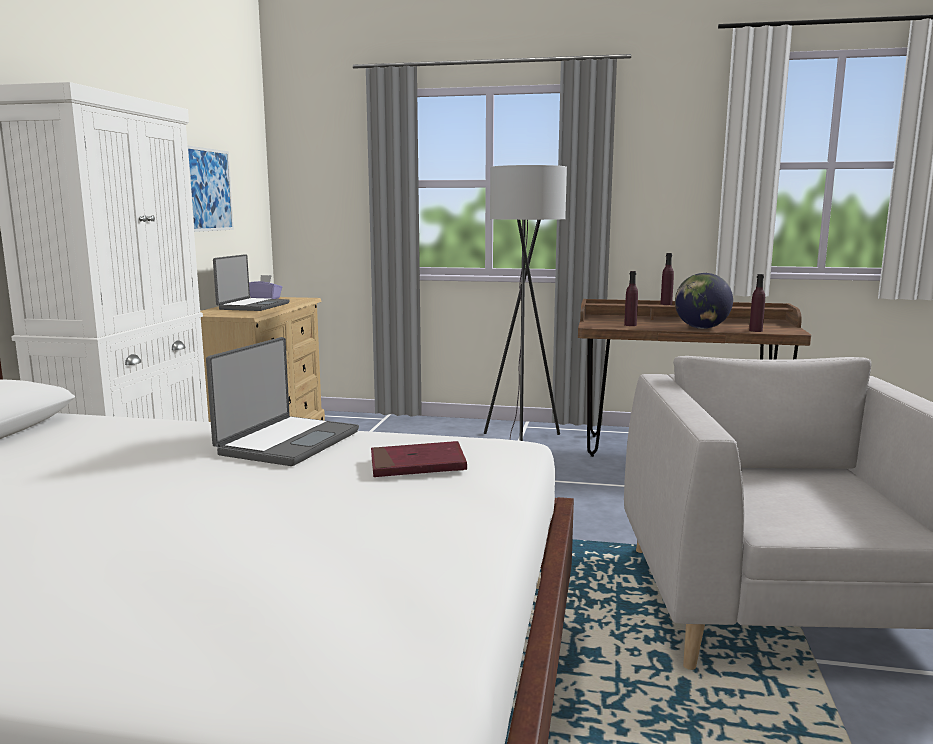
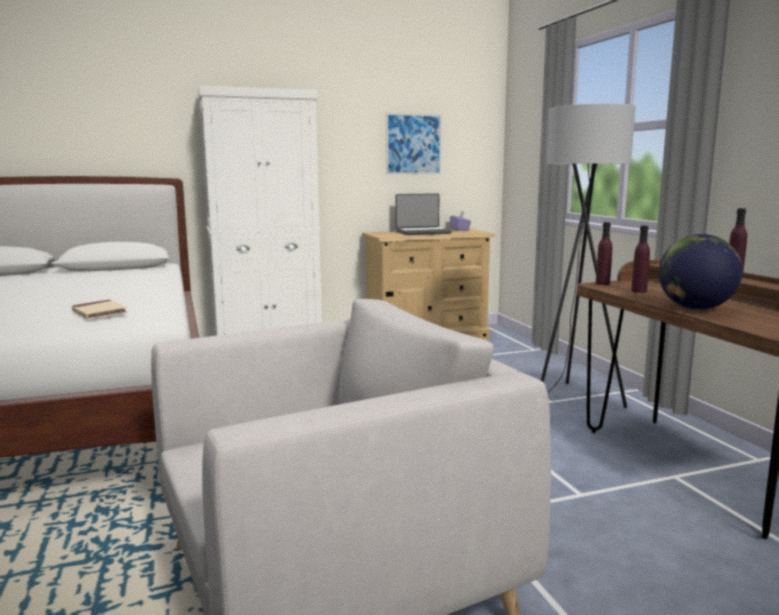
camera: 60 degrees right, 0 degrees up
laptop [206,337,359,466] -> none
red book [371,441,467,477] -> beige book [72,300,128,319]
purple bottle [749,274,765,332] -> purple bottle moved to [595,222,612,285]

